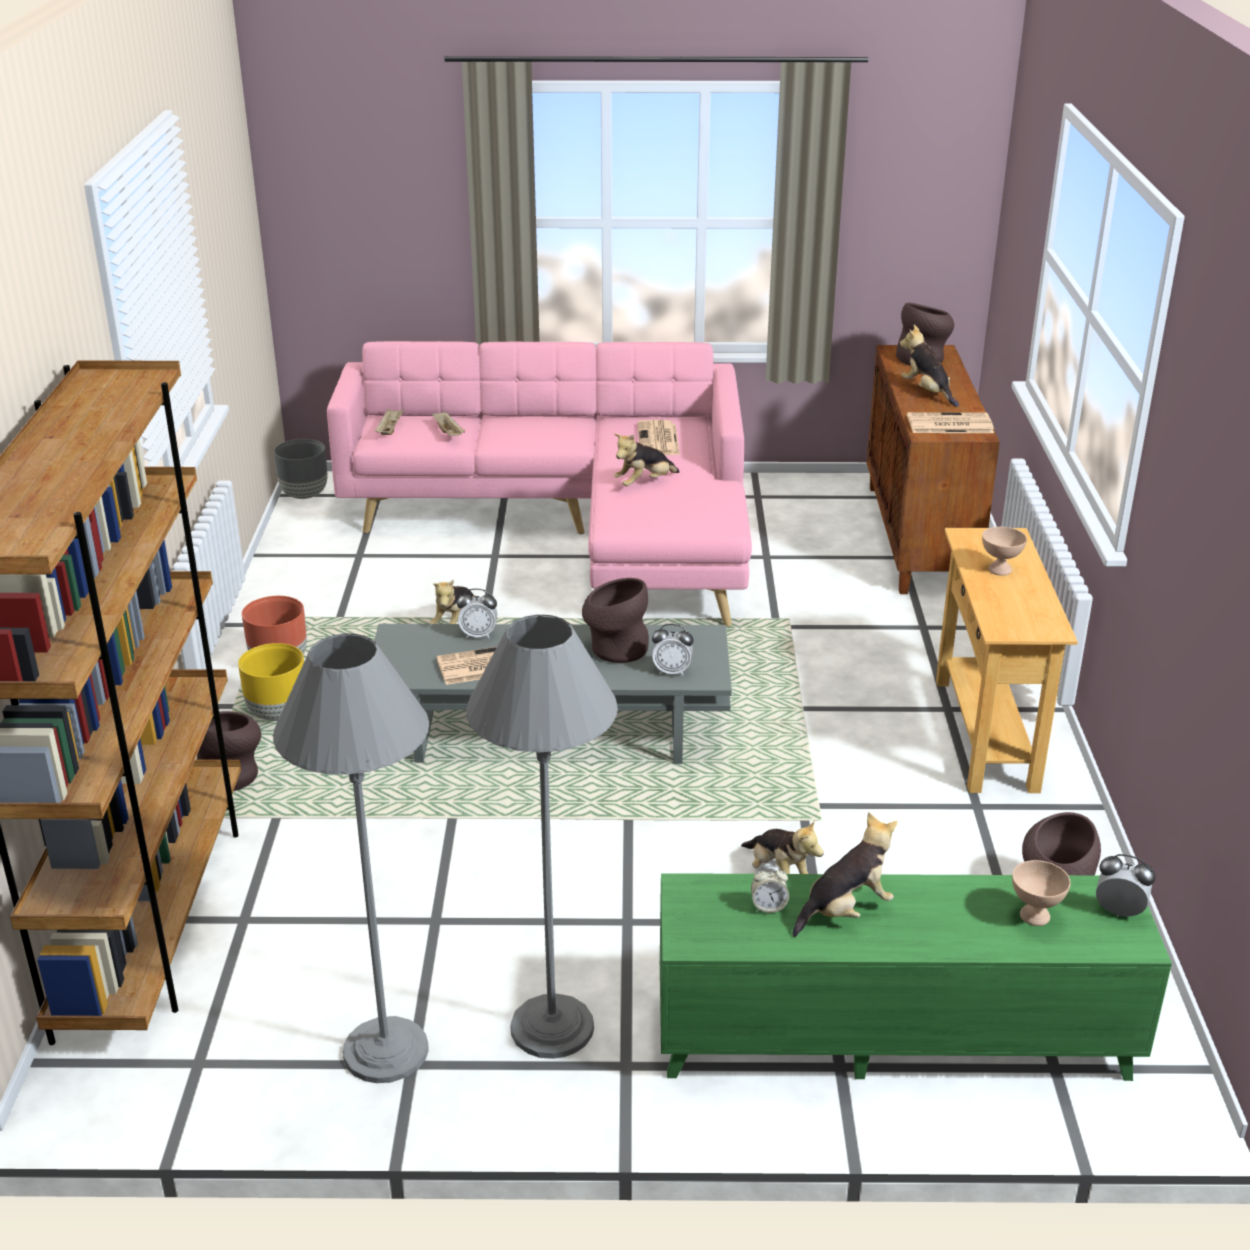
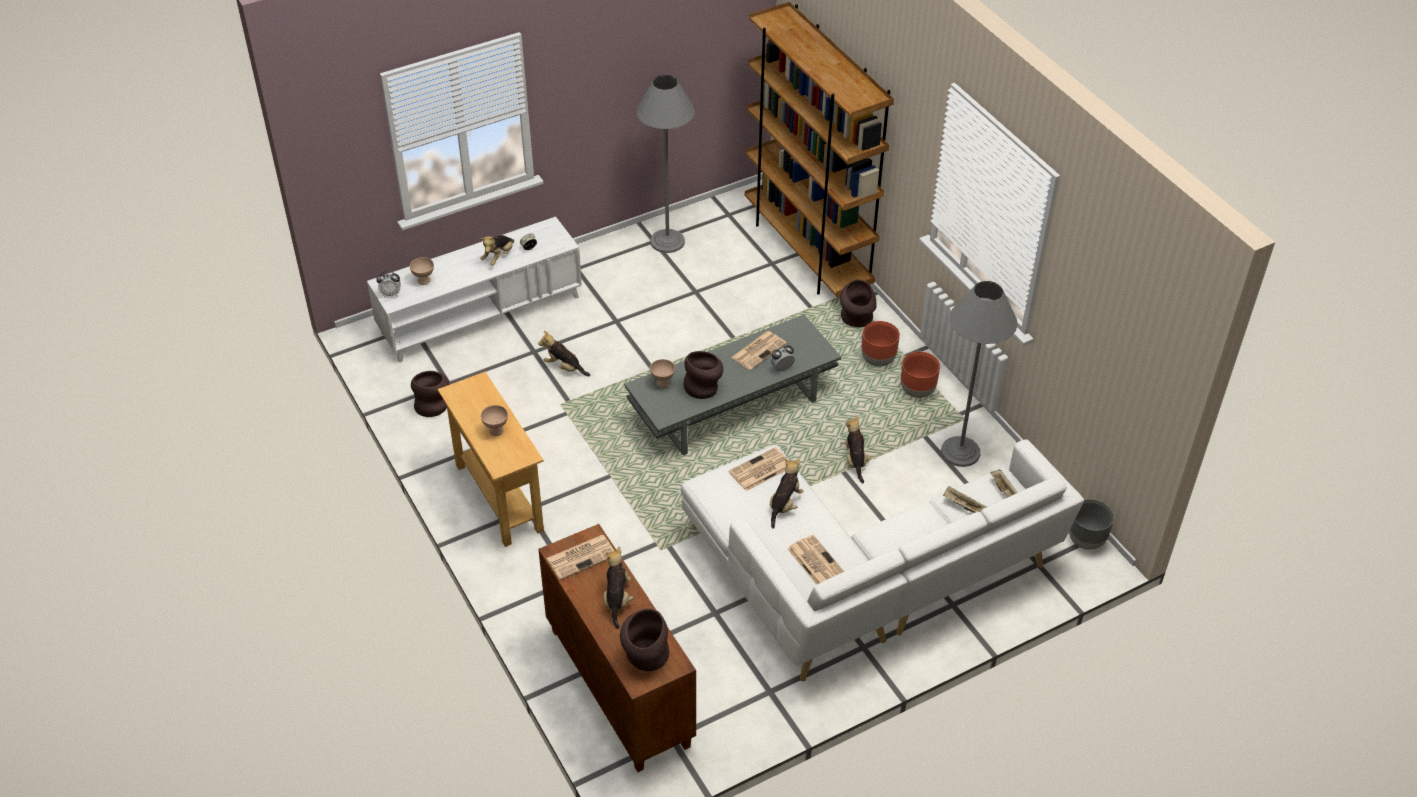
camera: 150 degrees right, 15 degrees up
yellow planter [238,643,304,721] -> brown planter [861,321,900,367]
pink sofa [327,341,752,626] -> white sofa [681,439,1084,681]
grey floor lamp [466,615,618,1059] -> grey floor lamp moved to [941,281,1017,467]
alarm clock [652,624,694,676] -> beige bowl [650,359,675,388]
green tv stand [660,873,1172,1081] -> white tv stand [367,217,582,362]
plush toy [900,325,959,407] -> plush toy turned 120 degrees counterclockwise [603,546,634,629]
none -> newspaper [729,447,788,491]

